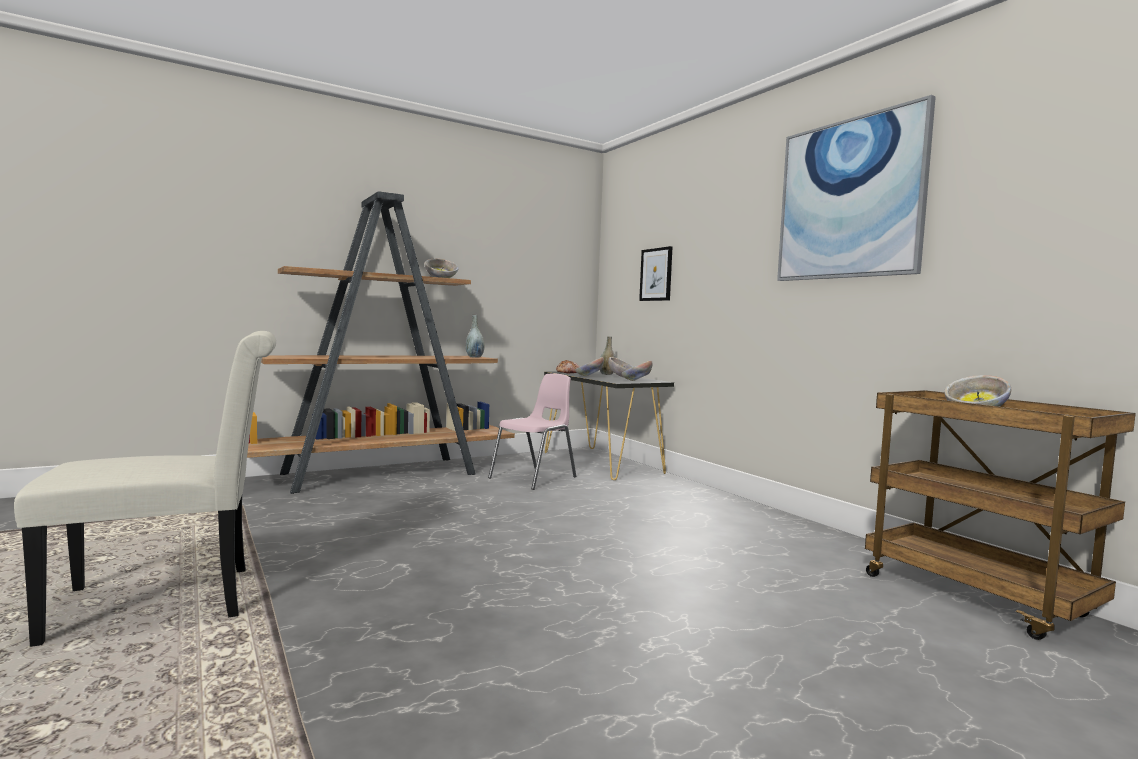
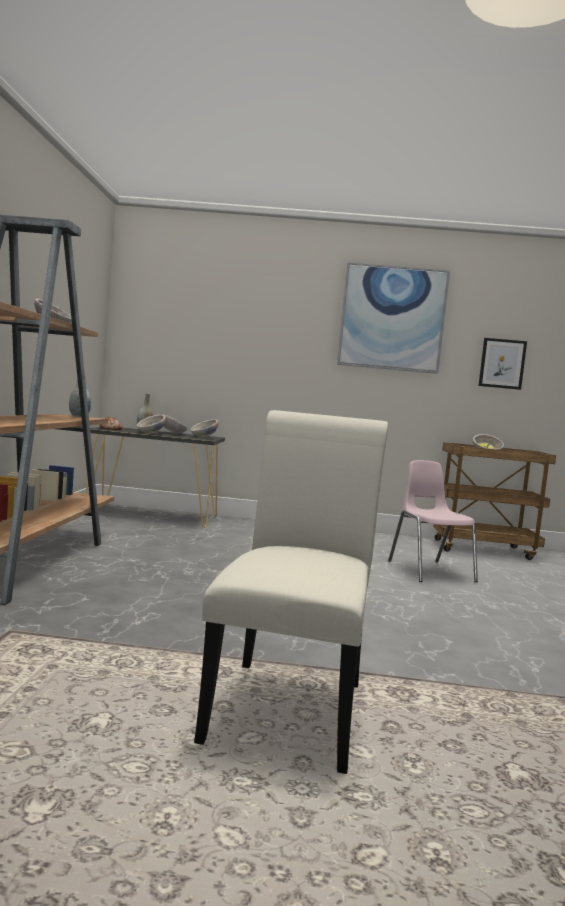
camera: 55 degrees left, 0 degrees up
pink chair [488,373,577,490] -> pink chair moved to [388,460,478,582]
picture [639,246,673,301] -> picture moved to [478,338,527,390]

